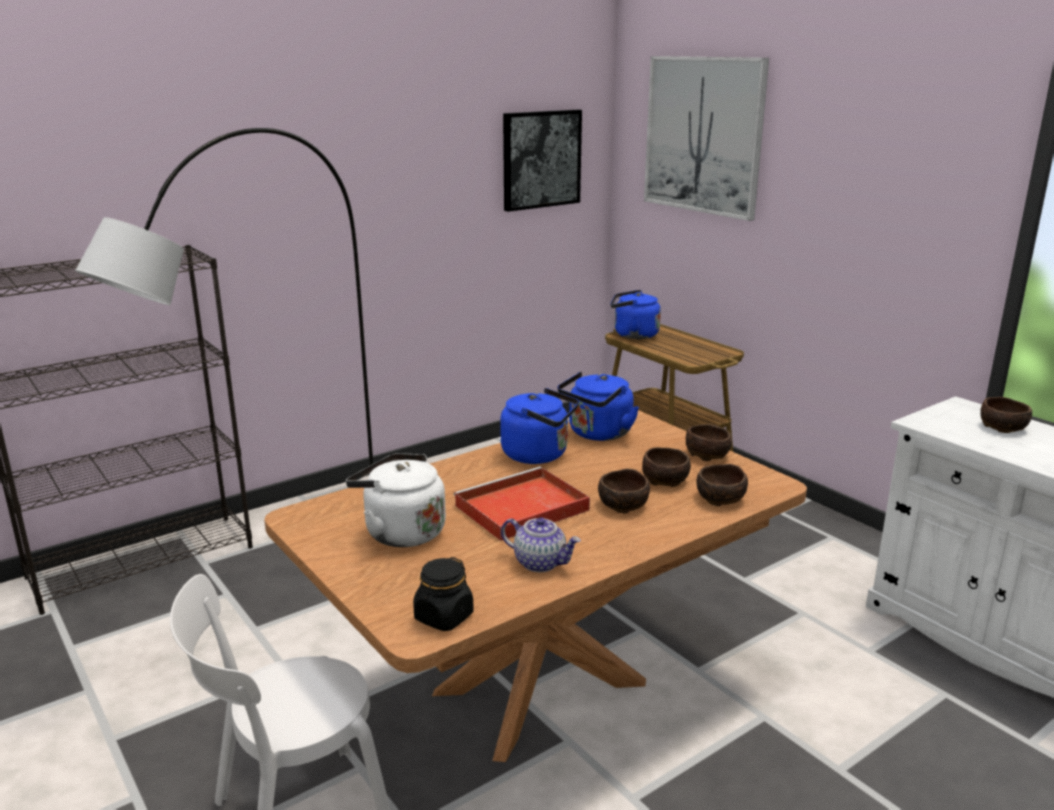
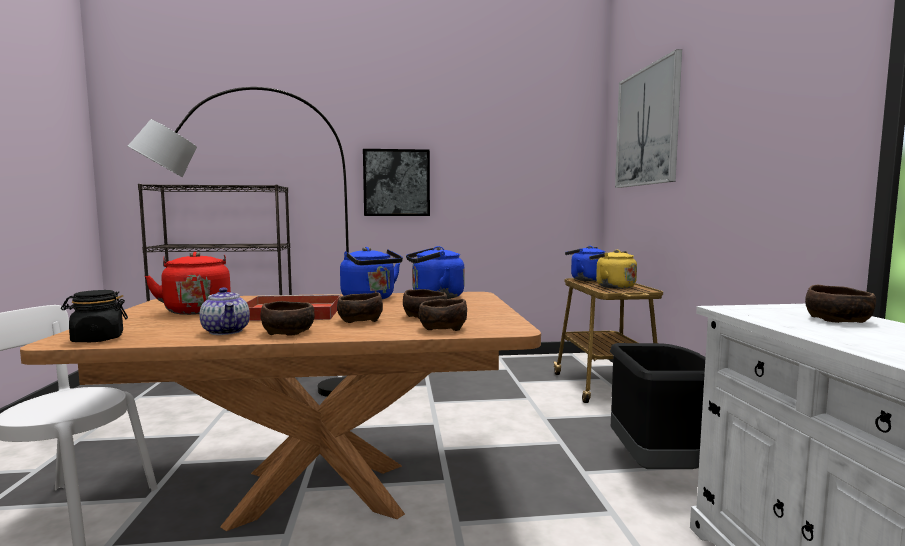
camera: 30 degrees right, 15 degrees down
white kettle [346,453,446,547] -> red kettle [145,252,231,315]
picture [503,110,582,212] -> picture moved to [363,149,430,216]
brown bowl [686,424,732,461] -> brown bowl moved to [261,301,315,336]
none -> yellow kettle [589,250,637,289]
none -> black trash can [610,343,706,469]

